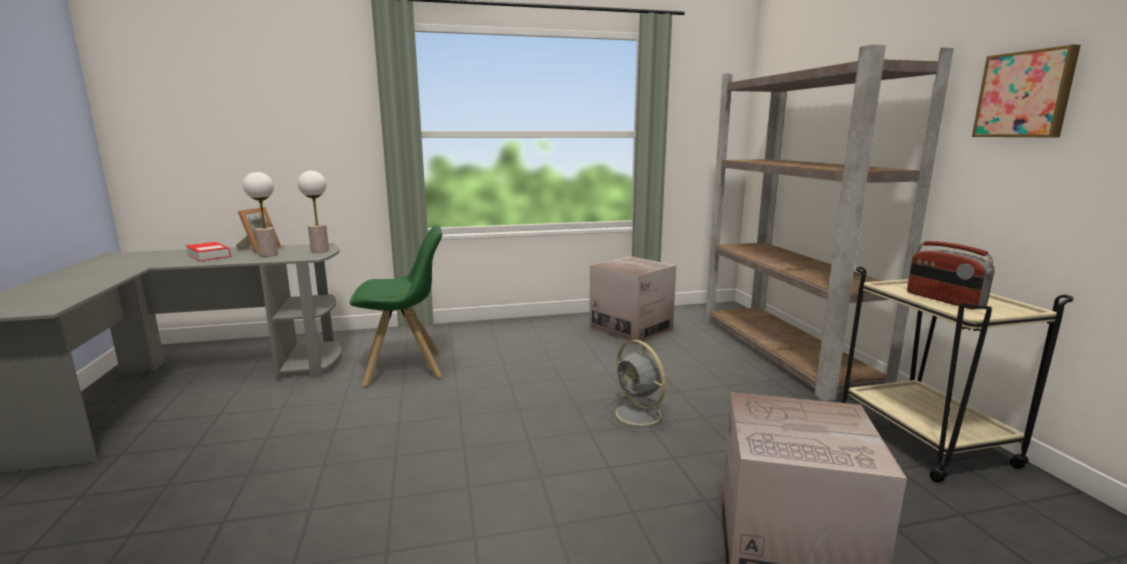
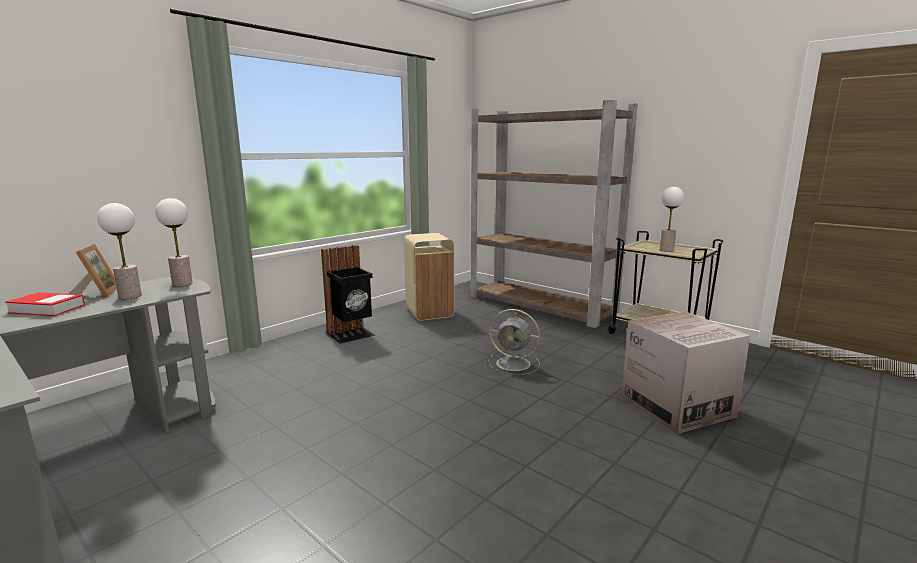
camera: 35 degrees left, 0 degrees up
green chair [350,225,442,387] -> none
cardboard box [589,256,677,345] -> beige trash can [404,233,454,321]
radio [907,241,995,310] -> table lamp [660,187,684,252]
picture [972,44,1081,138] -> none
none -> black trash can [321,245,375,344]

